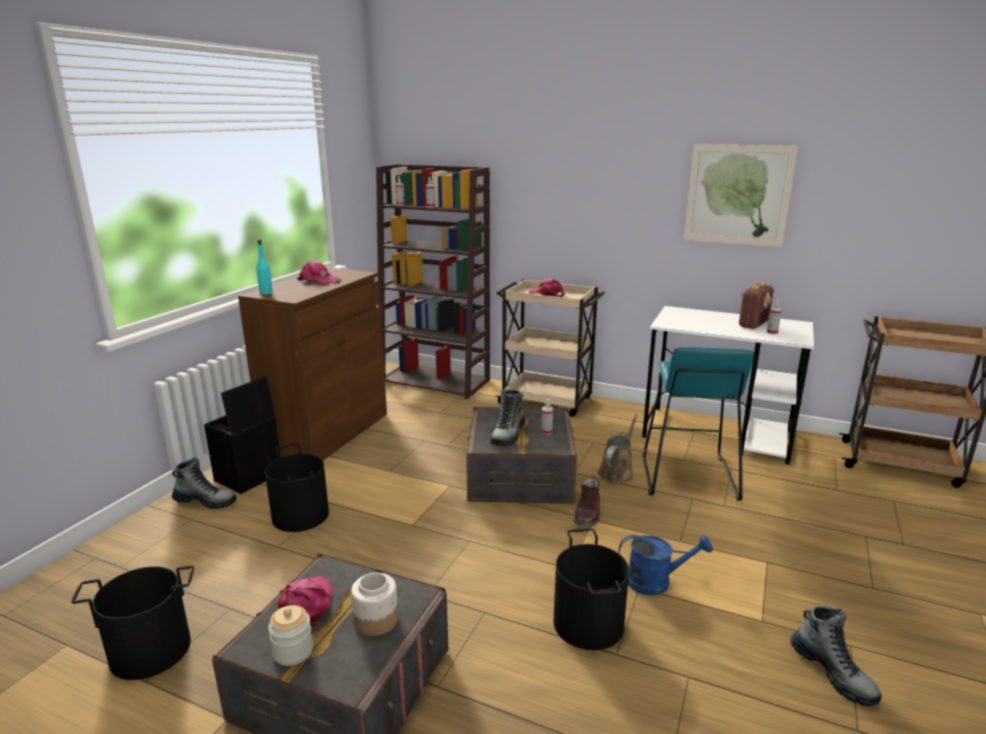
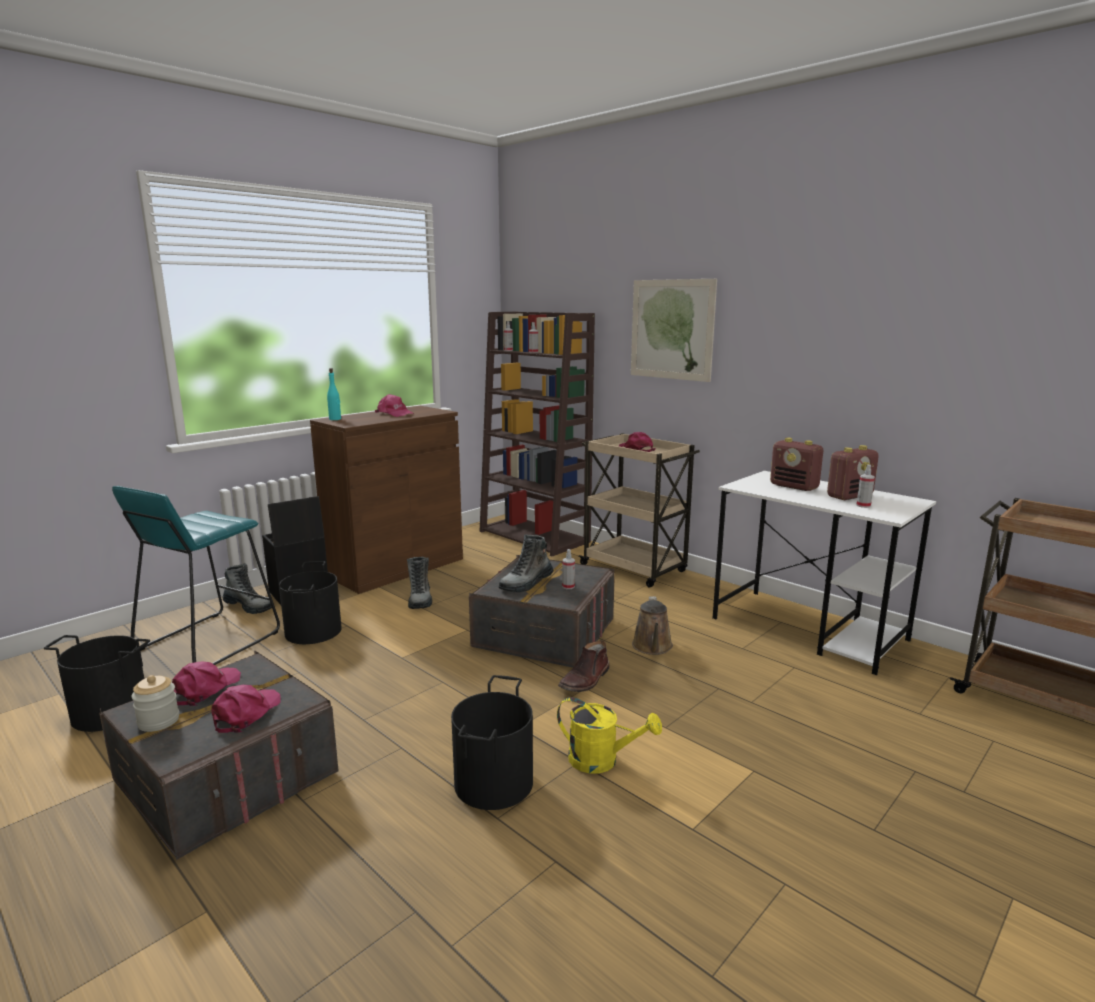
camera: 20 degrees right, 5 degrees down
jar [351,572,398,636] -> pink cap [212,685,281,733]
brown watering can [598,414,638,483] -> brown watering can turned 135 degrees clockwise [632,596,673,655]
blue watering can [619,535,713,595] -> yellow watering can [557,697,662,773]
turquoise stool [643,347,754,501] -> turquoise stool moved to [112,486,280,665]
picture [684,144,798,247] -> picture moved to [631,279,717,382]
boot [791,605,882,706] -> boot moved to [407,557,432,609]
none -> radio [770,438,823,491]

